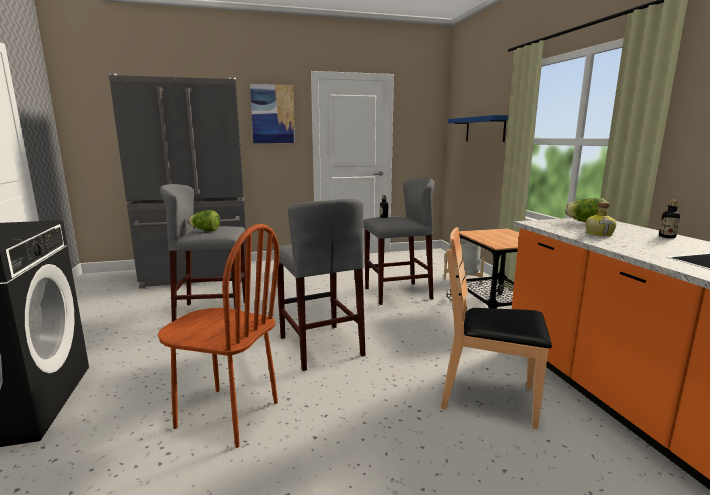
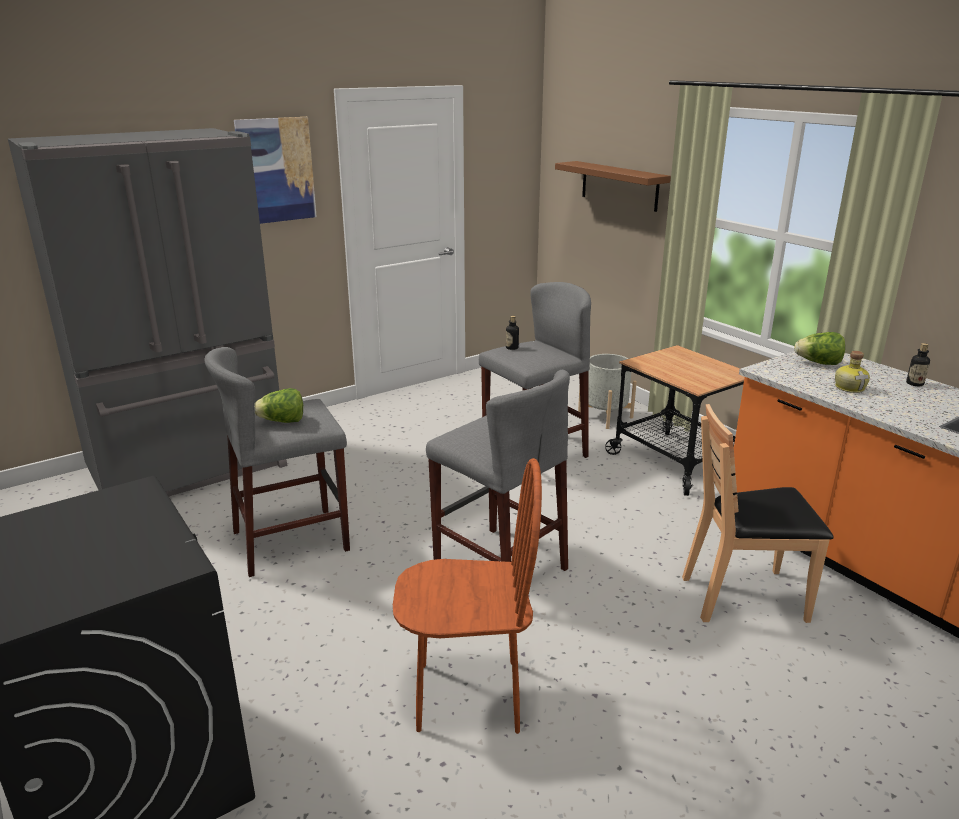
camera: 20 degrees left, 10 degrees up
blue shelf [448,115,509,142] -> brown shelf [555,161,671,212]

